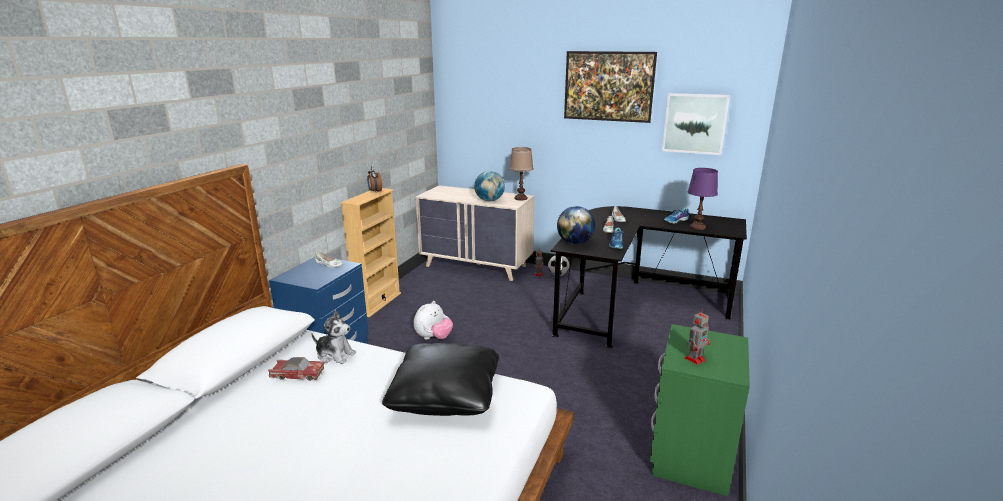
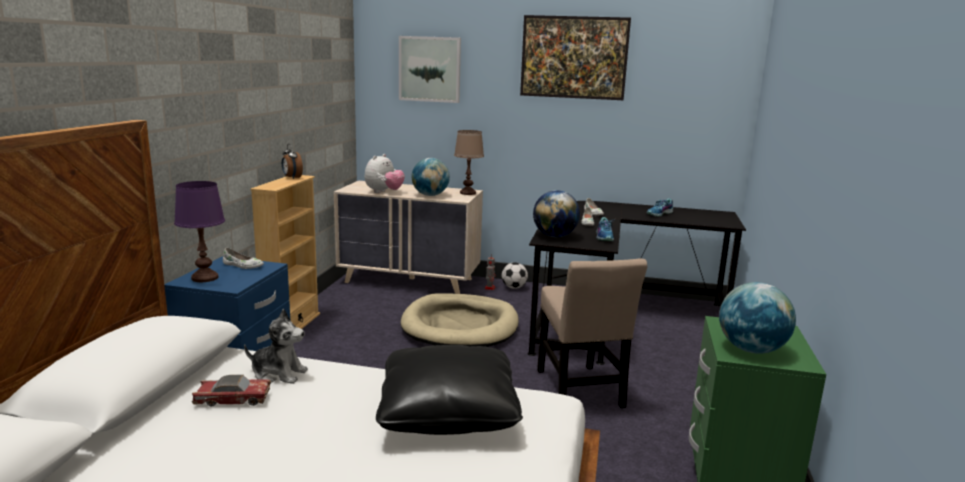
camera: 10 degrees left, 5 degrees down
plush toy [413,301,453,340] -> plush toy moved to [365,154,405,193]
picture [662,93,730,155] -> picture moved to [399,36,461,103]
toy robot [685,310,710,365] -> globe [719,282,796,354]
purple table lamp [688,168,718,230] -> purple table lamp moved to [174,181,225,282]
none -> beige dog bed [401,293,519,347]
none -> beige chair [537,258,647,408]

